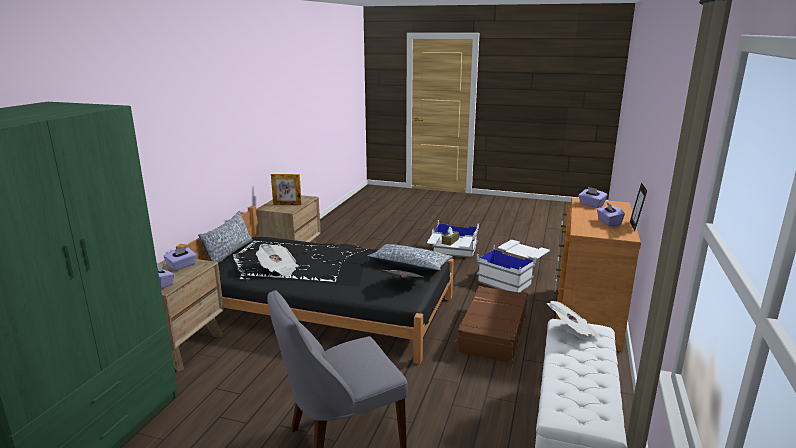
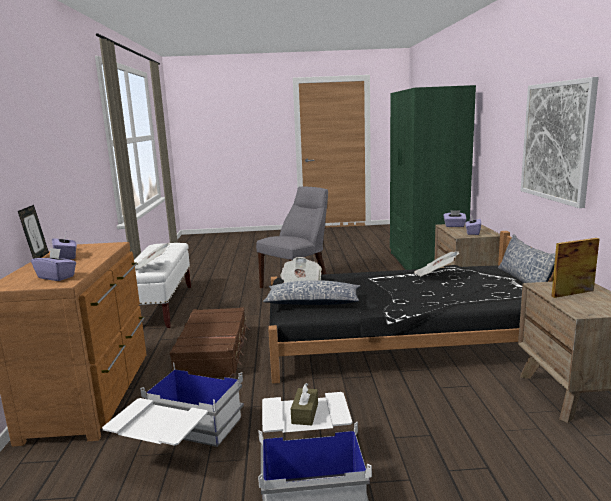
camera: 160 degrees right, 5 degrees down
none -> picture [521,77,599,208]

